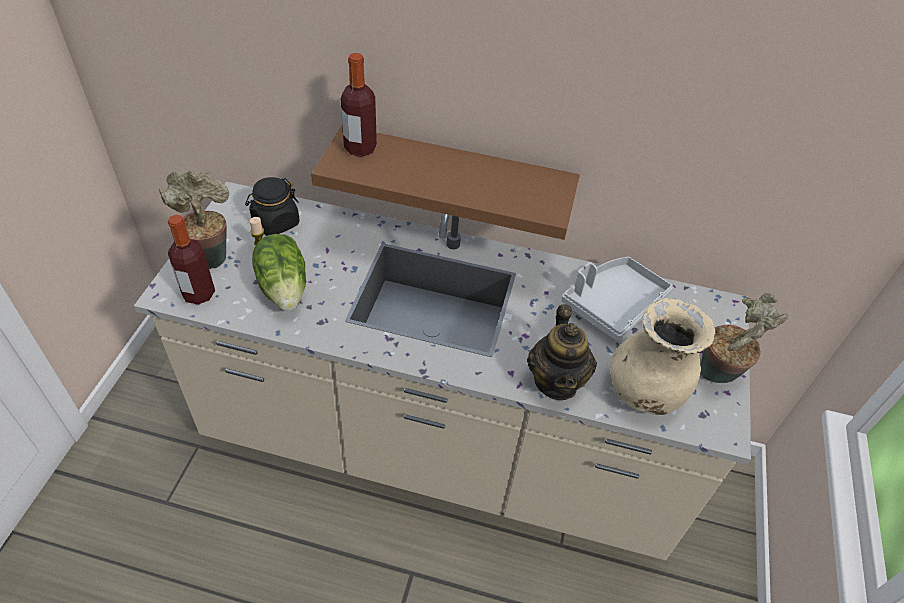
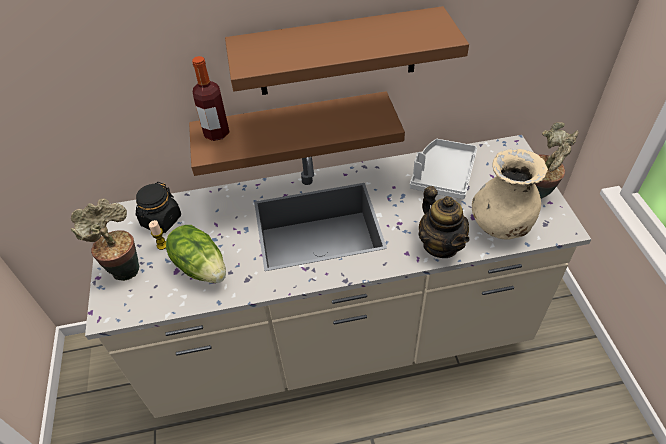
camera: 20 degrees left, 0 degrees up
bottle [168,215,215,305] -> none
none -> brown shelf [225,6,469,95]

